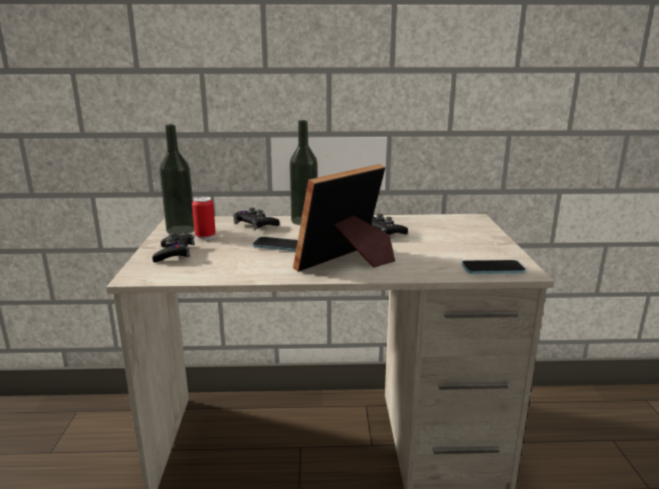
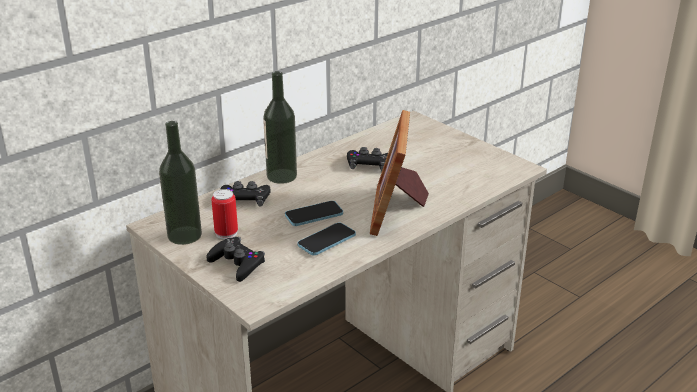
camera: 40 degrees left, 10 degrees up
phone [462,260,526,274] -> phone moved to [297,222,356,256]

